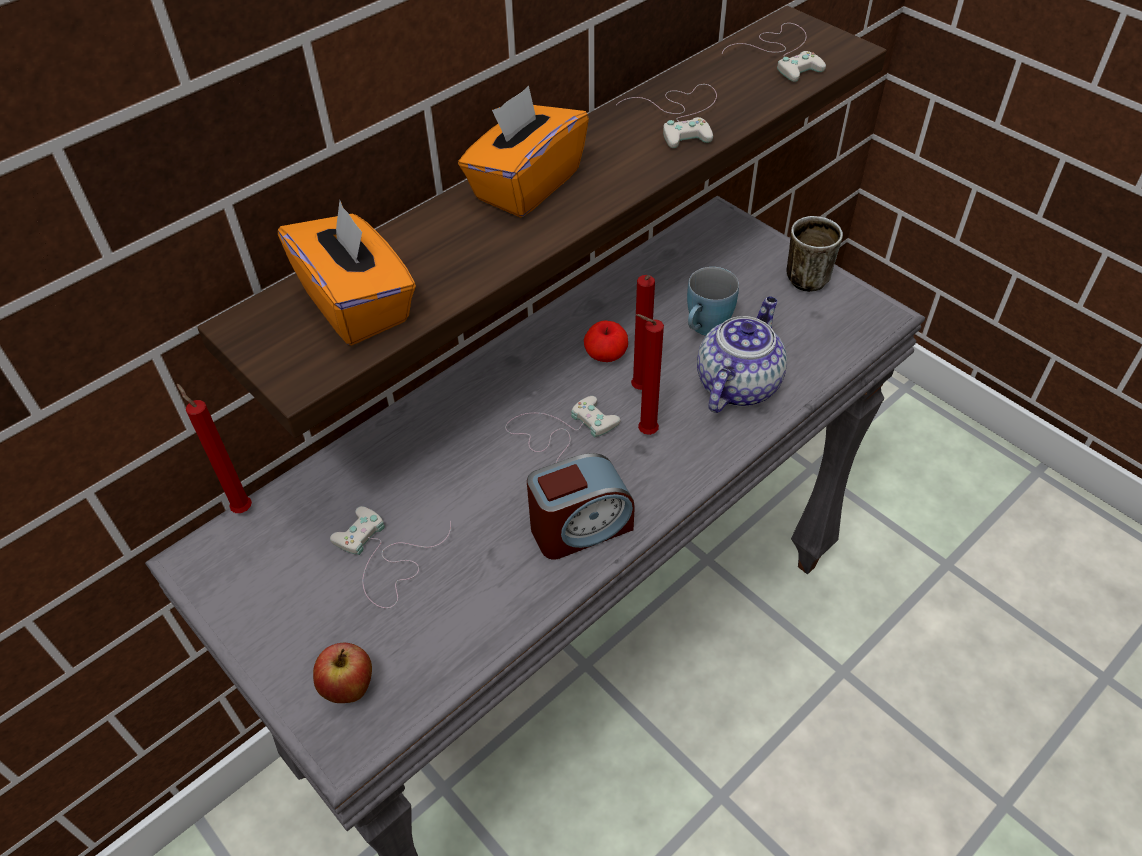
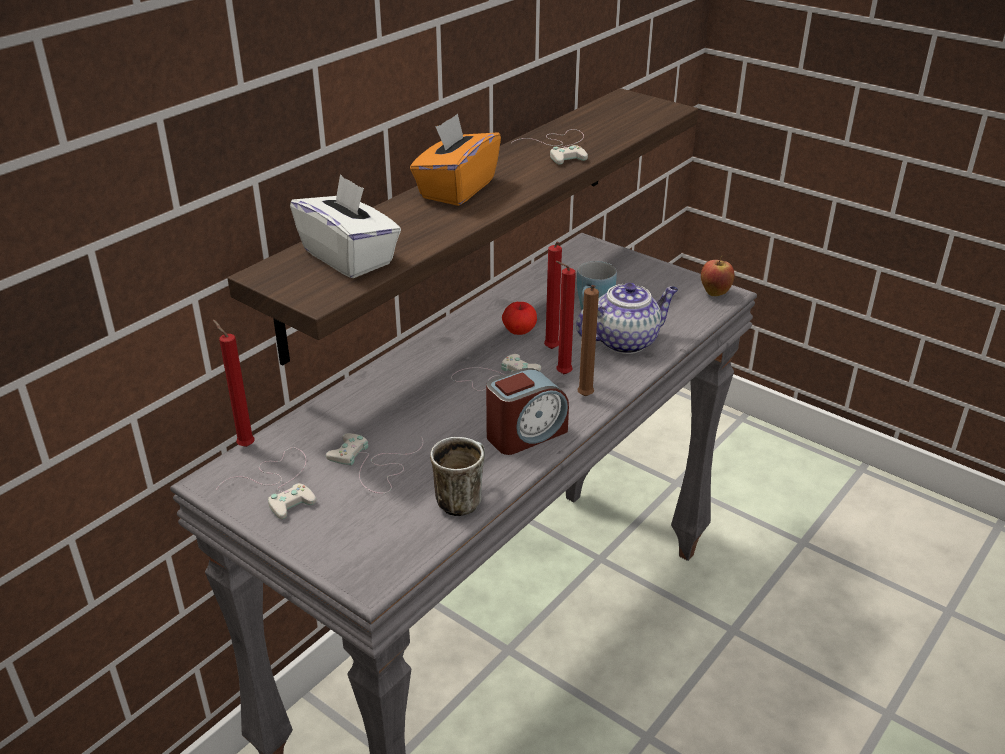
camera: 10 degrees left, 15 degrees down
orange tissue box [278,201,416,345] -> white tissue box [290,174,401,278]
apple [313,643,372,703] -> apple moved to [701,255,734,296]
teapot [697,296,787,413] -> teapot turned 45 degrees clockwise [576,283,678,354]
white game controller [722,23,826,82] -> white game controller moved to [216,448,316,519]
mug [786,216,843,292] -> mug moved to [430,437,485,516]
none -> brown candle [577,285,599,396]

